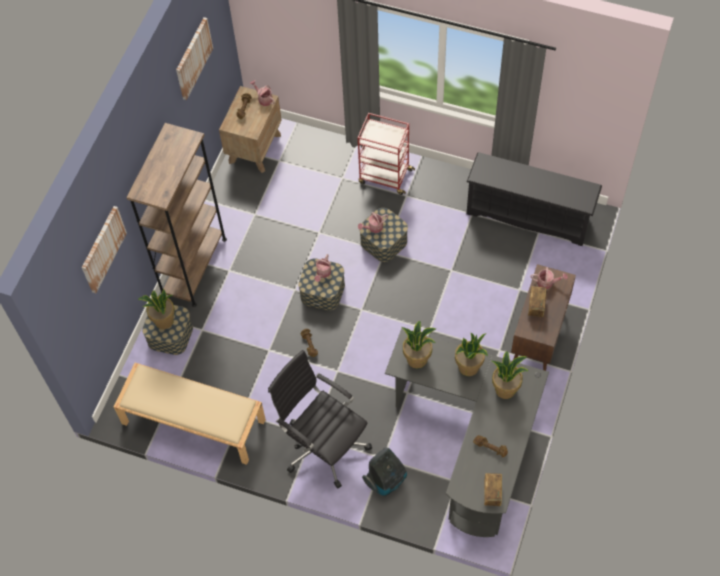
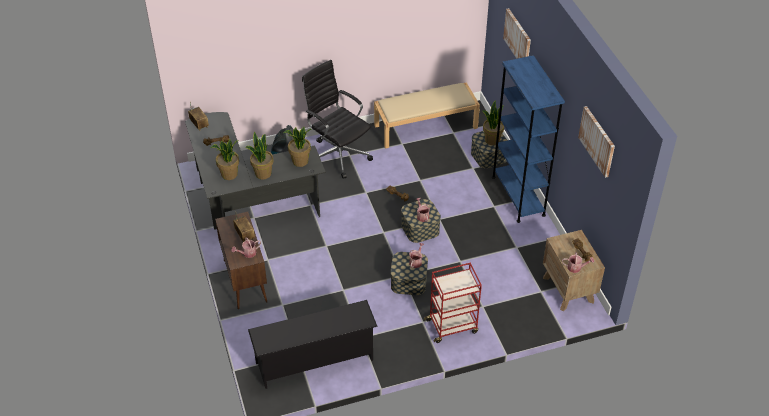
camera: 140 degrees right, 15 degrees down
brown bookcase [126,123,227,307] -> blue bookcase [492,55,565,223]
black office chair [268,350,372,488] -> black office chair turned 135 degrees counterclockwise [302,60,373,179]

